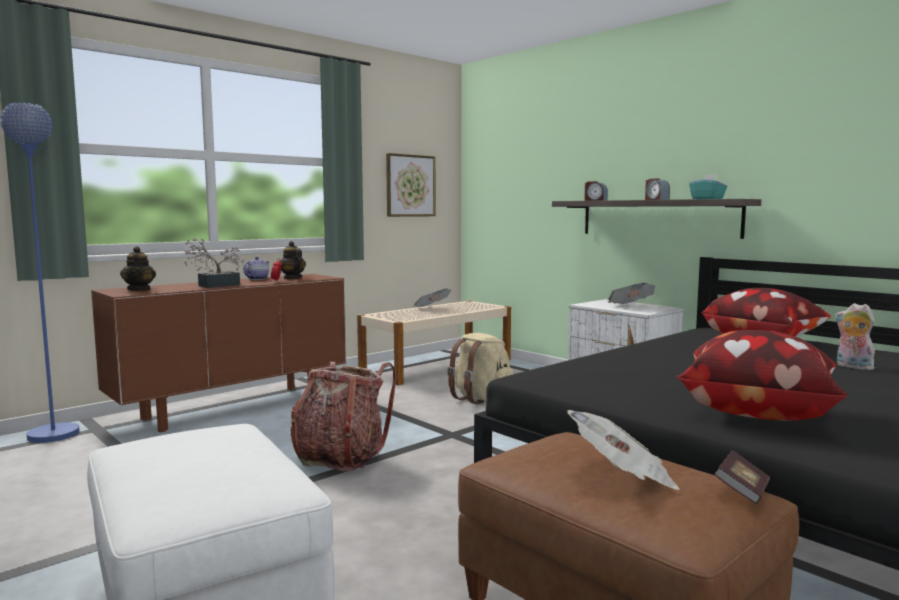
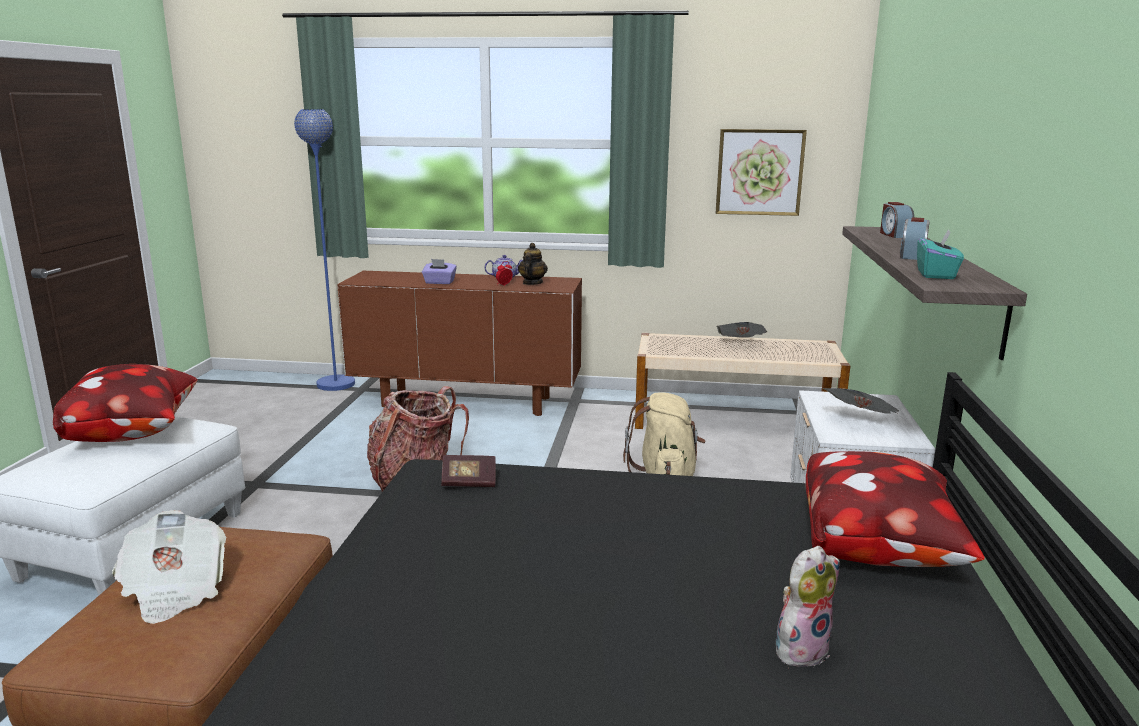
camera: 50 degrees right, 10 degrees up
teapot [120,246,156,291] -> none
potted plant [184,238,245,288] -> purple tissue box [422,259,457,284]
pillow [675,330,848,421] -> pillow moved to [53,364,198,442]
book [715,451,770,504] -> book moved to [441,455,496,487]
plush toy [835,303,875,370] -> plush toy turned 45 degrees clockwise [775,546,840,667]

